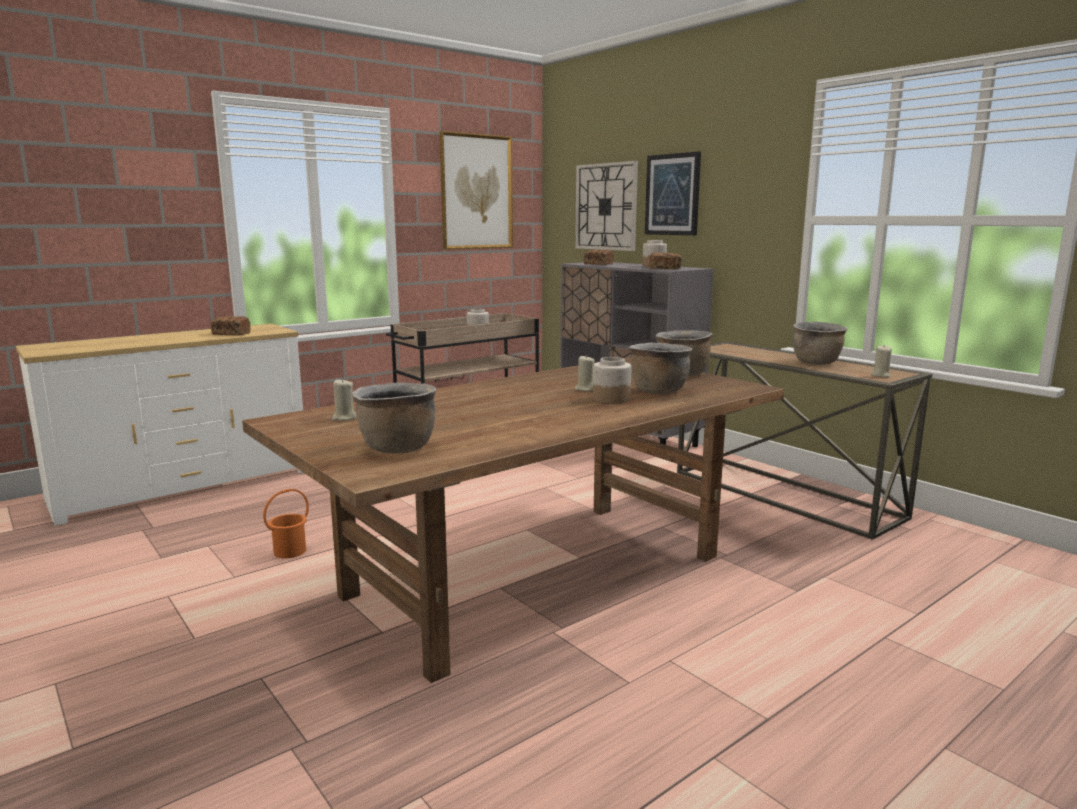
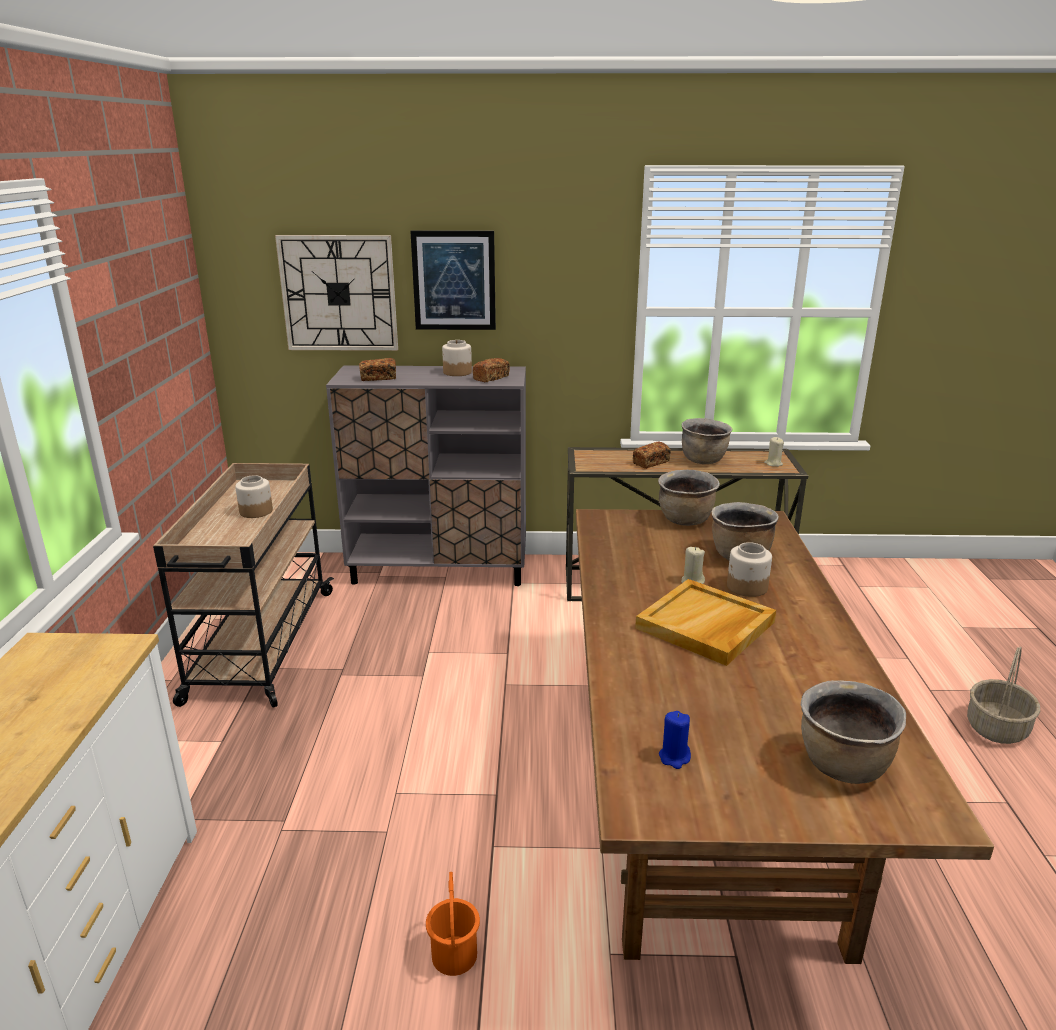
camera: 50 degrees left, 10 degrees up
bread [211,316,251,335] -> bread moved to [633,442,671,469]
beige candle [332,378,356,421] -> blue candle [659,711,691,769]
picture [439,131,513,250] -> none
none -> beige tray [635,579,776,666]
none -> basket [967,647,1040,744]

